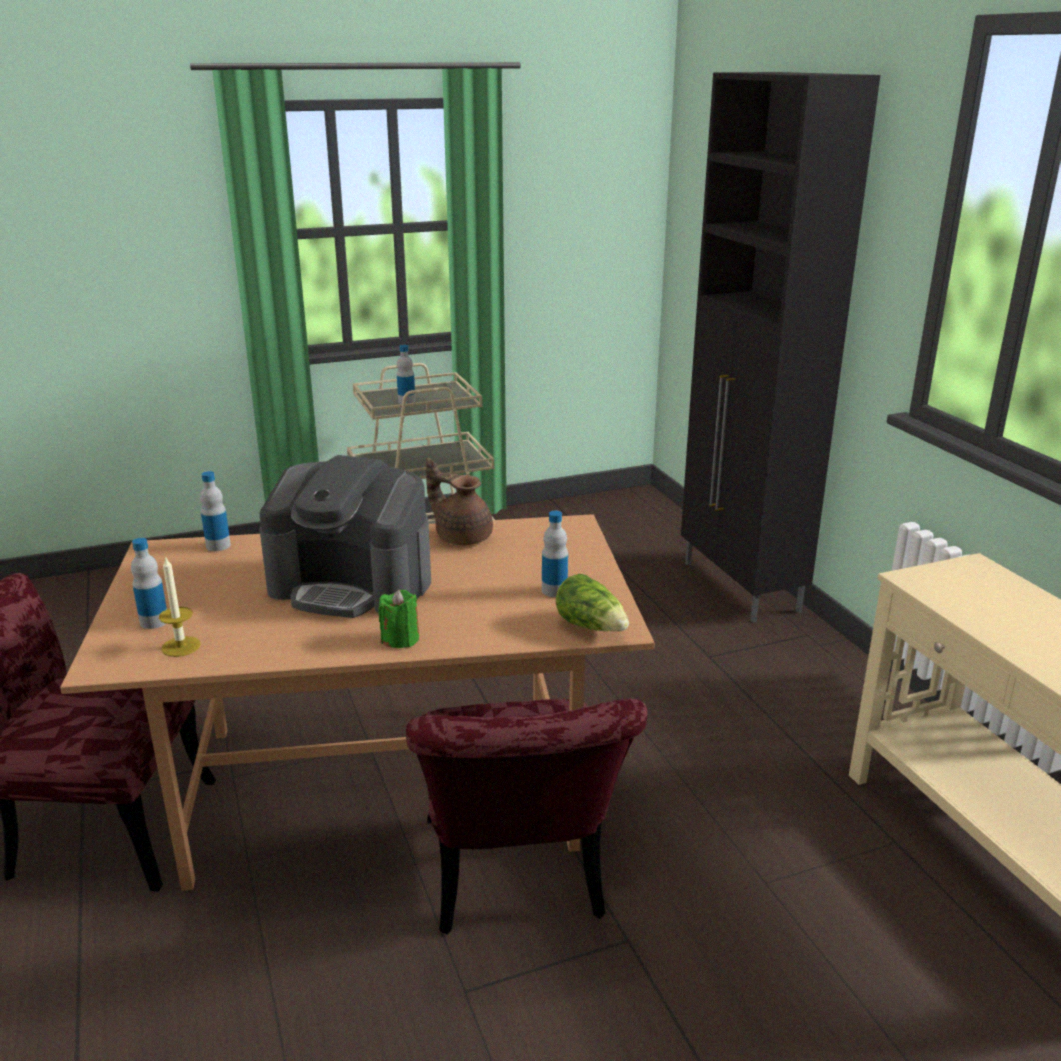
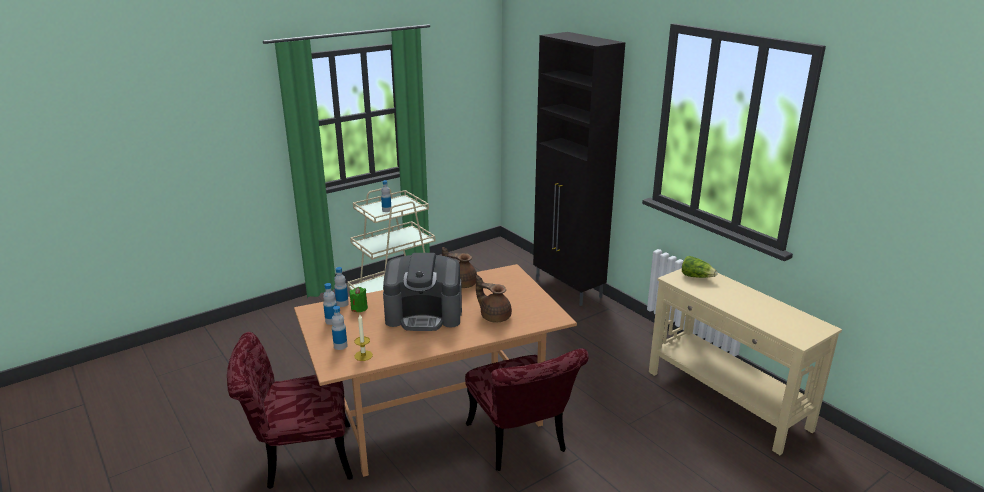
camera: 15 degrees left, 0 degrees up
green candle [379,589,419,648] -> green candle moved to [350,287,368,312]
bottle [542,511,568,597] -> bottle moved to [323,283,337,325]
lettuce [556,574,629,632] -> lettuce moved to [682,256,718,278]
none -> brown teapot [476,275,512,323]

